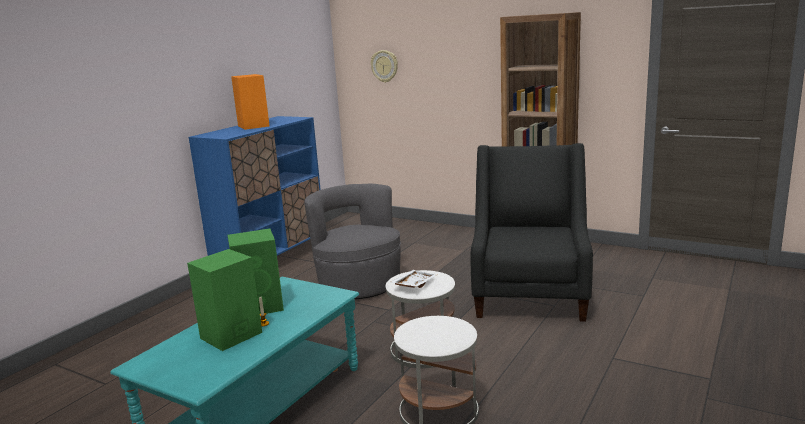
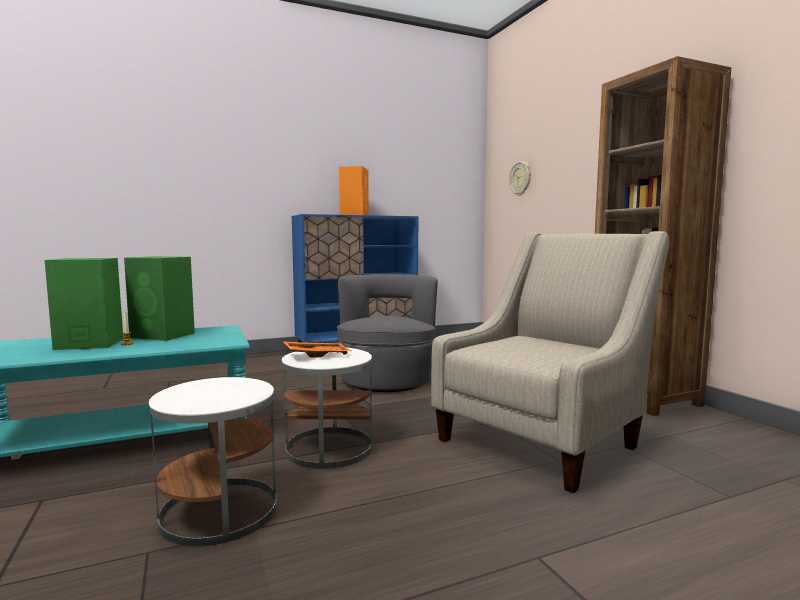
camera: 35 degrees right, 10 degrees down
white tray [391,270,438,288] -> orange tray [282,341,351,358]
black armchair [471,143,593,322] -> beige armchair [431,231,669,493]

